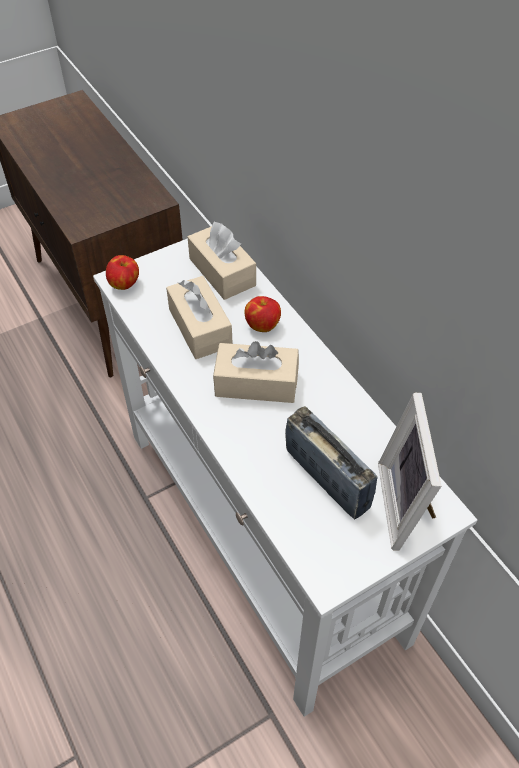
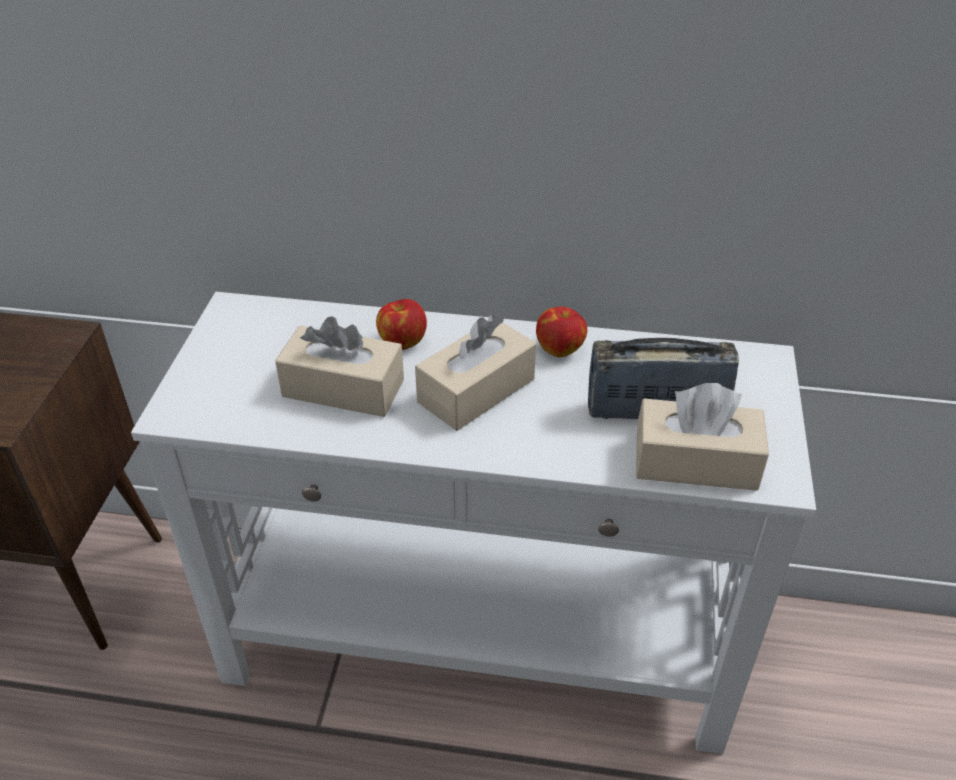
camera: 50 degrees left, 10 degrees down
apple [106,255,139,290] -> apple moved to [536,307,587,357]
beige tissue box [188,222,256,300] -> beige tissue box moved to [636,383,769,491]
picture frame [378,393,442,551] -> none

